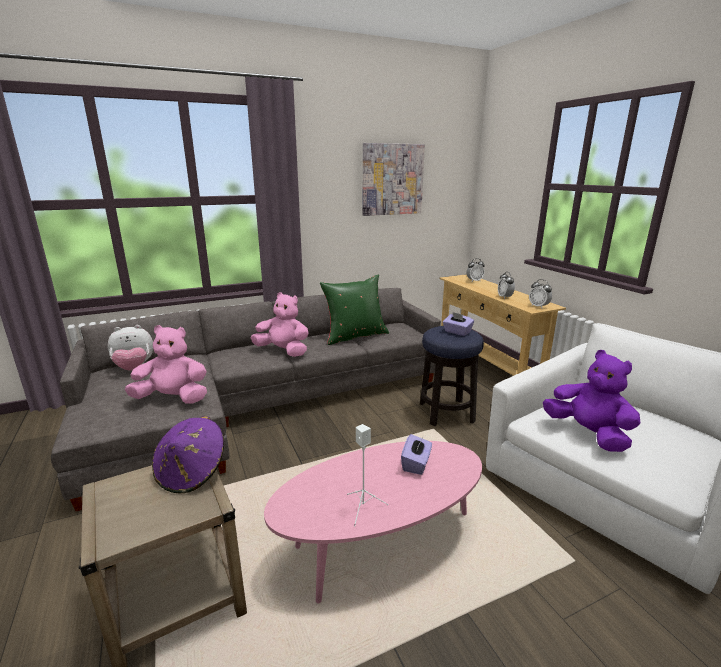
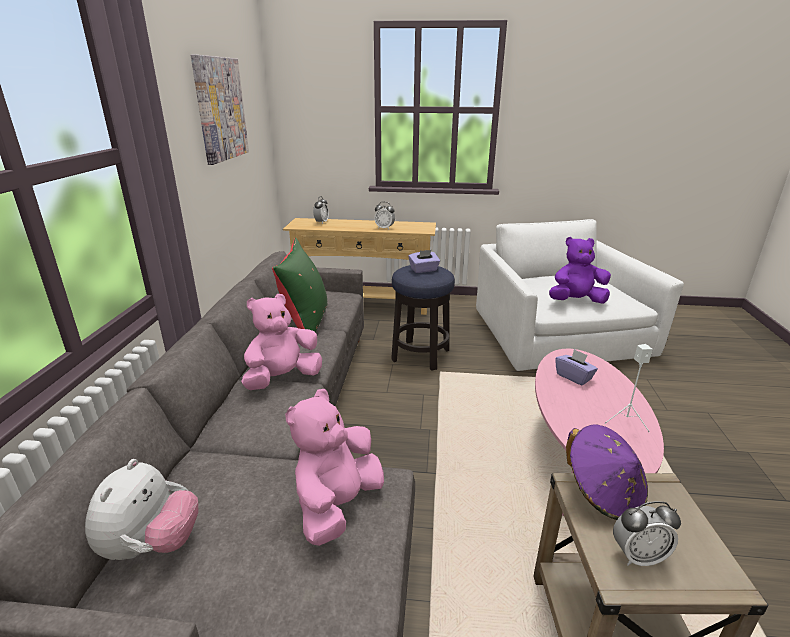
camera: 60 degrees left, 5 degrees up
alarm clock [529,279,552,308] -> alarm clock moved to [613,501,681,566]

